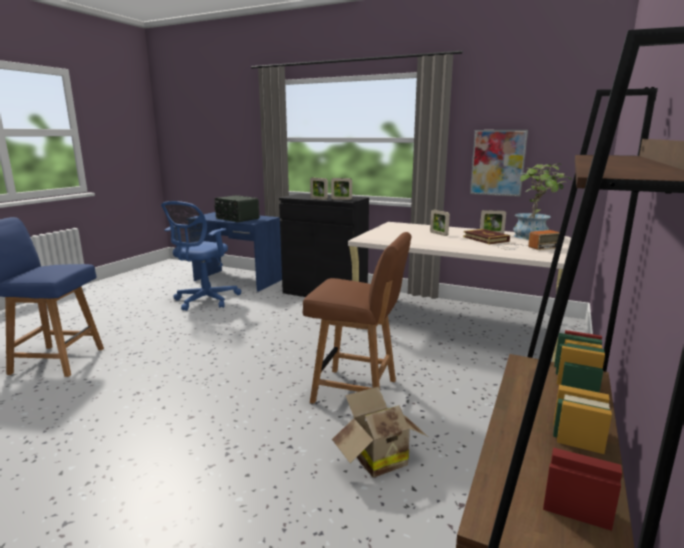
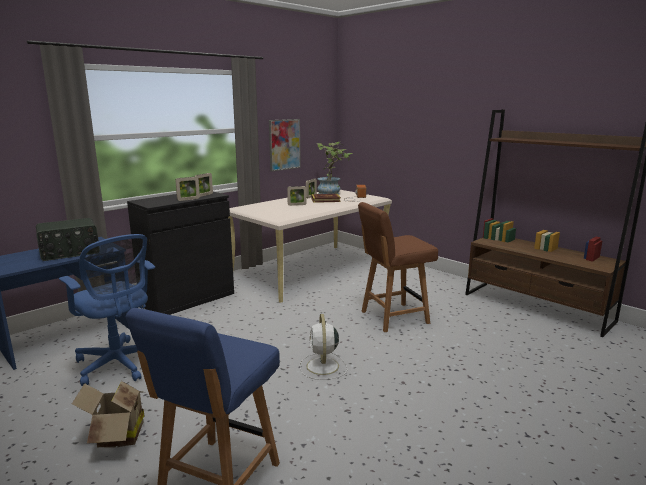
camera: 70 degrees left, 0 degrees up
brown chair [303,232,411,404] -> brown chair turned 150 degrees counterclockwise [358,202,438,332]
cardboard box [332,387,428,478] -> cardboard box moved to [72,381,144,448]
none -> white fan [300,314,347,380]

